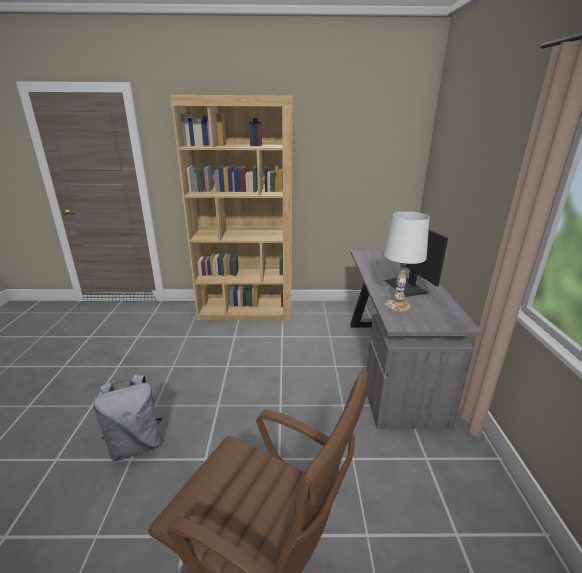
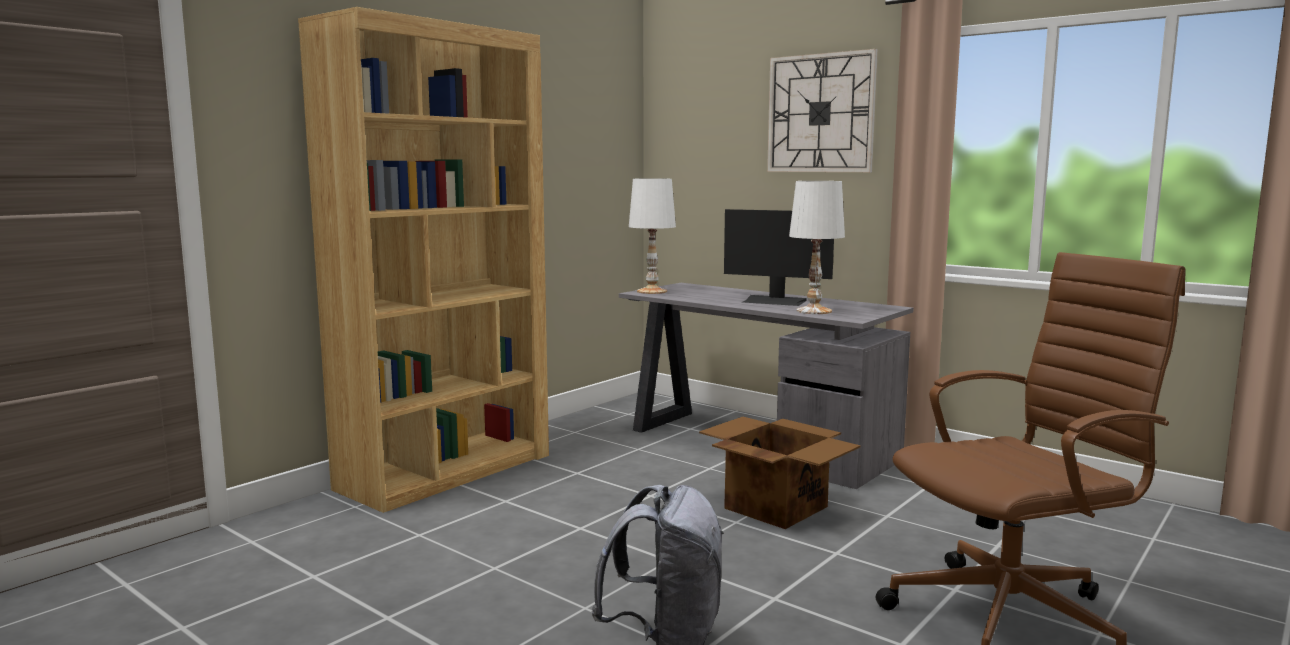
camera: 50 degrees left, 15 degrees down
none -> white table lamp [629,178,676,294]
none -> cardboard box [699,417,861,529]
none -> wall clock [767,49,878,172]

